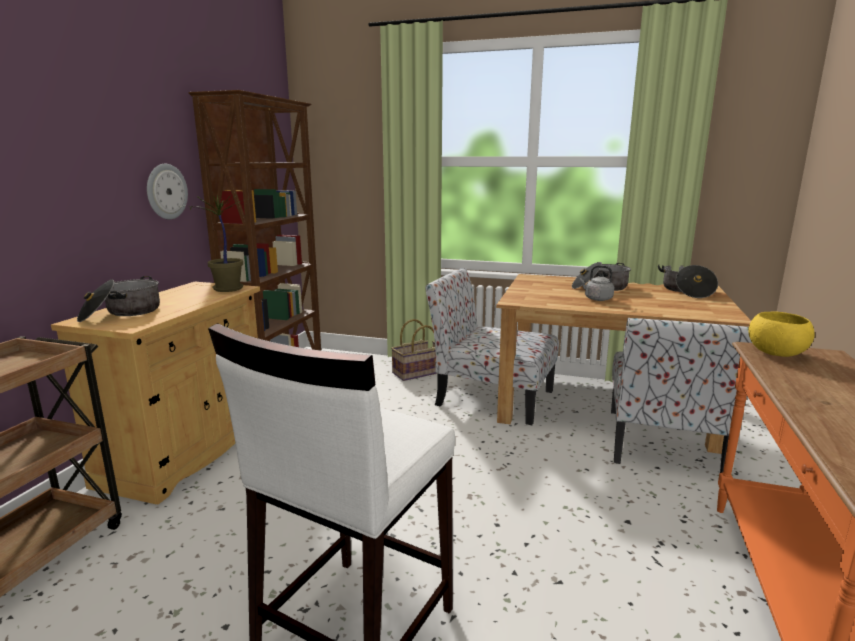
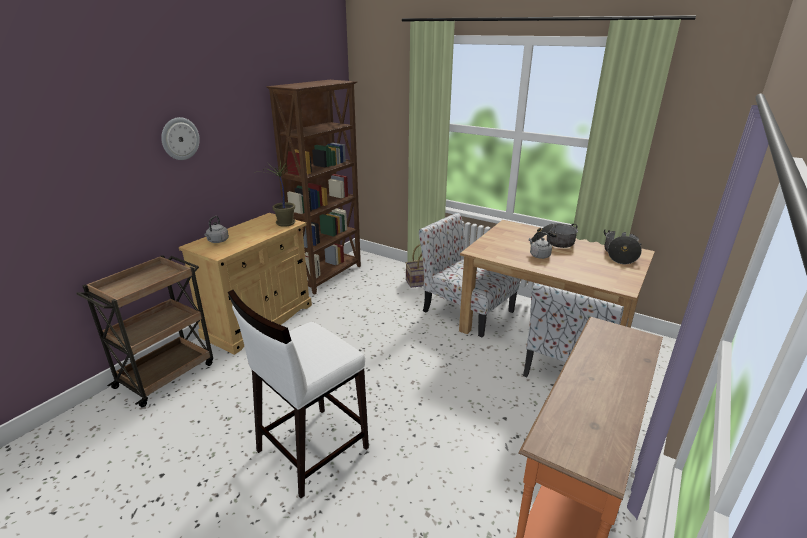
camera: 15 degrees right, 10 degrees up
cooking pot [77,276,160,322] -> grey kettle [204,216,229,243]
wall clock [147,164,188,219] -> wall clock moved to [161,117,200,160]
yellow bowl [748,311,815,357] -> none

